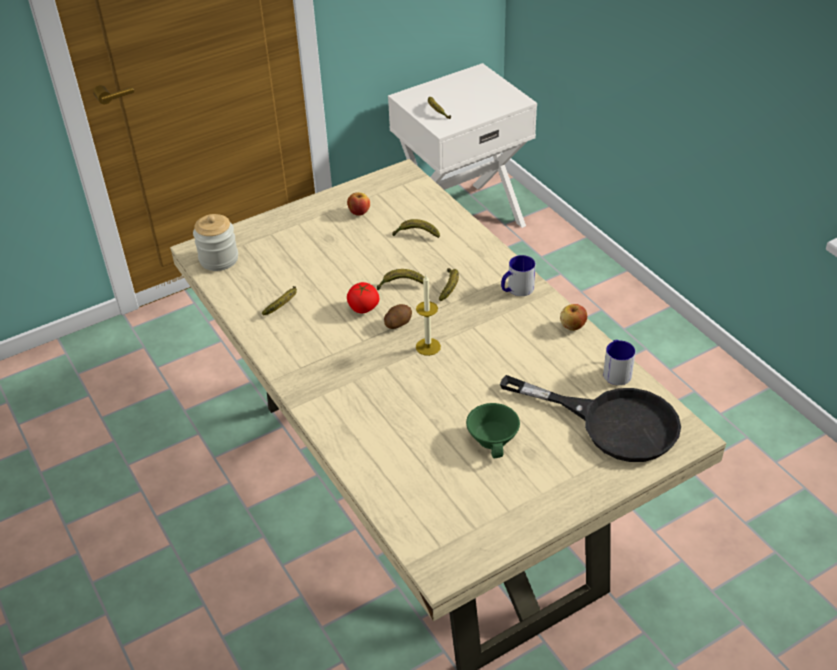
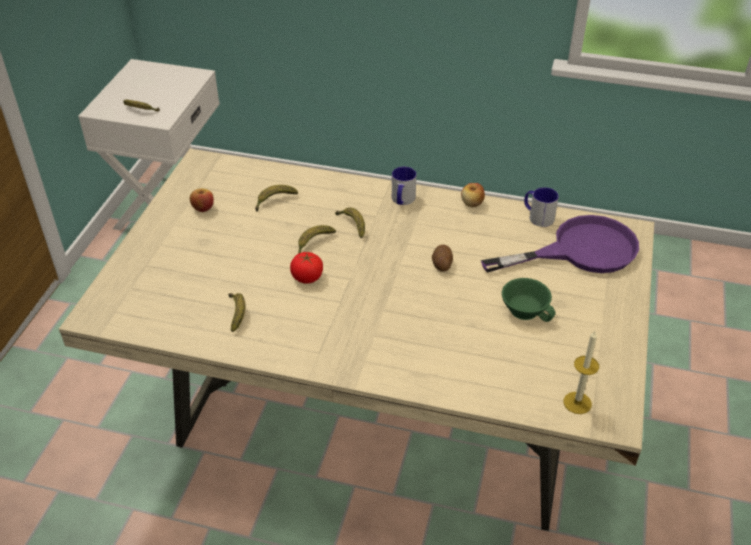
camera: 45 degrees left, 0 degrees up
jar [193,214,238,271] -> none
potato [384,304,412,329] -> potato moved to [432,245,453,272]
candle [416,275,441,356] -> candle moved to [564,331,599,414]
black frying pan [500,375,681,462] -> purple frying pan [481,215,639,273]

